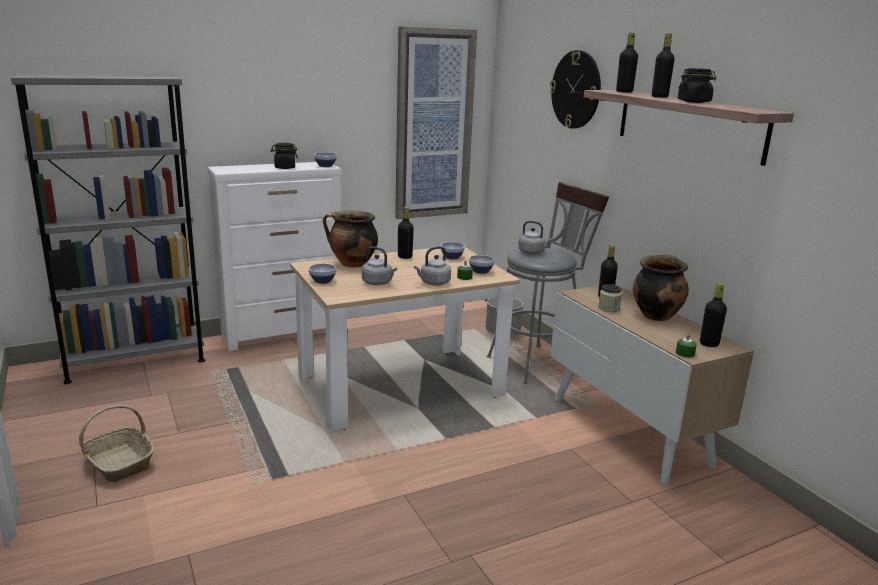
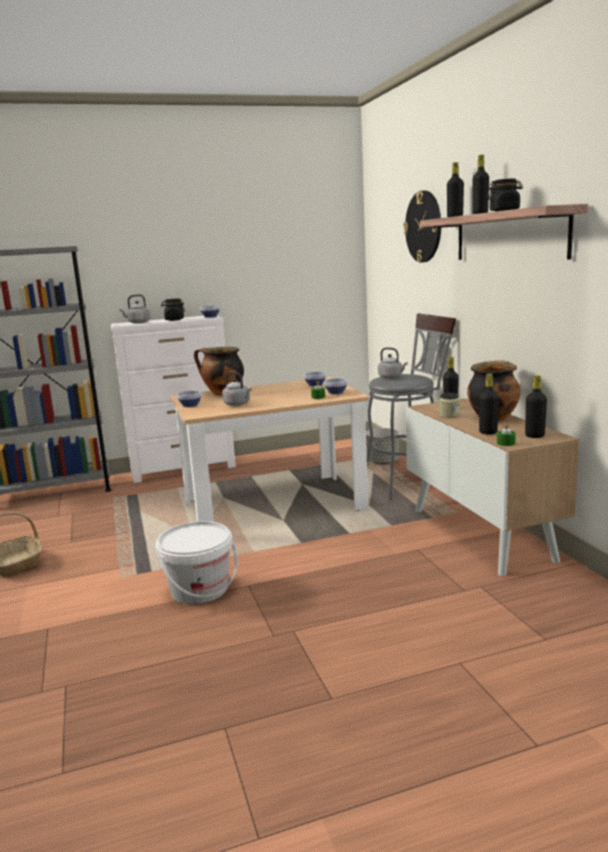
camera: 10 degrees right, 5 degrees down
picture [395,26,477,219] -> none
black bottle [398,207,414,259] -> black bottle moved to [479,374,499,435]
grey kettle [414,246,451,285] -> grey kettle moved to [119,294,150,324]
none -> white bucket [155,521,238,604]

